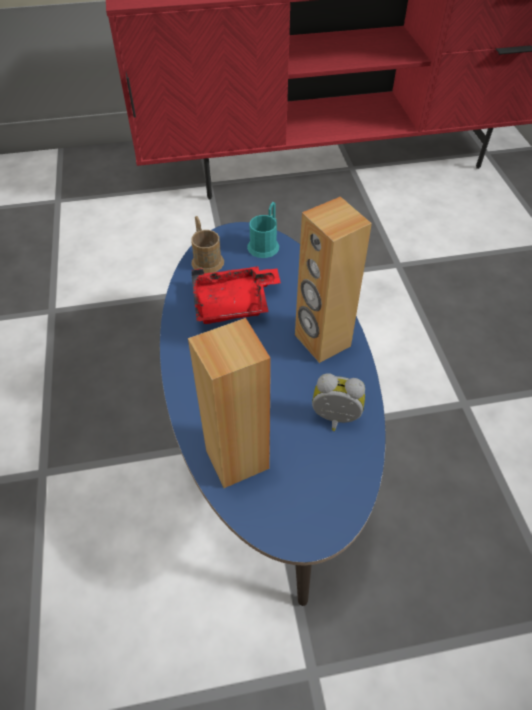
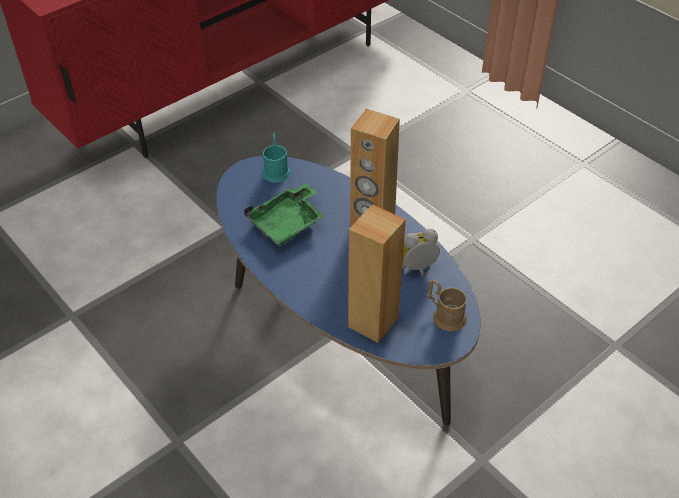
camera: 30 degrees left, 5 degrees down
brown mug [191,216,224,273] -> brown mug moved to [427,280,467,331]
red tray [192,266,281,324] -> green tray [244,183,325,246]

